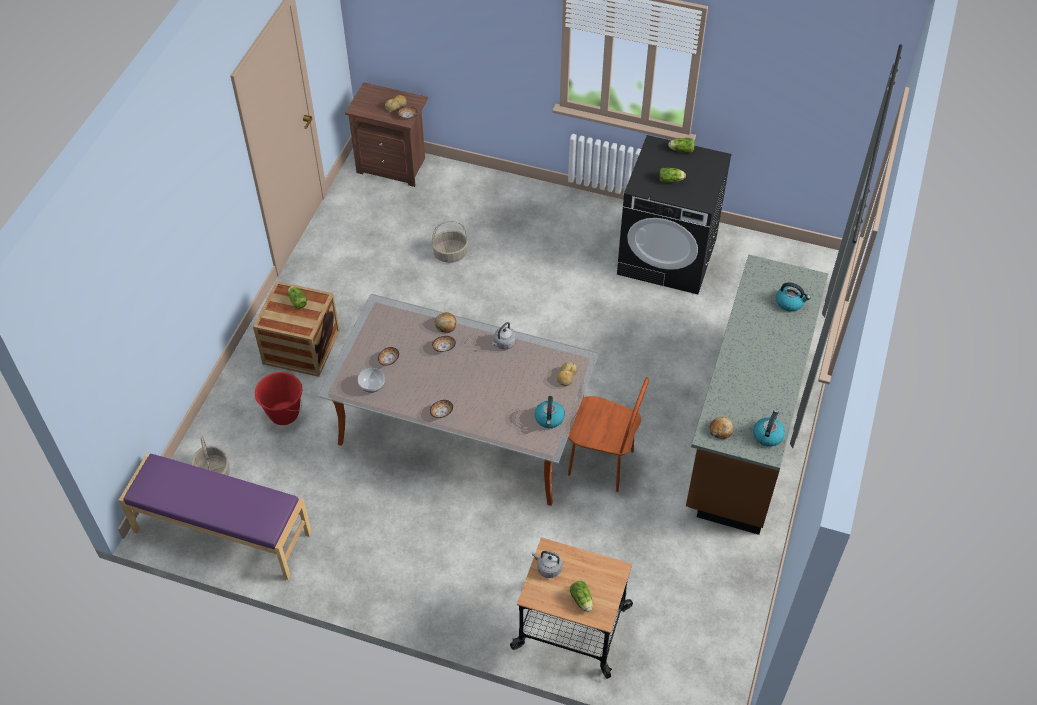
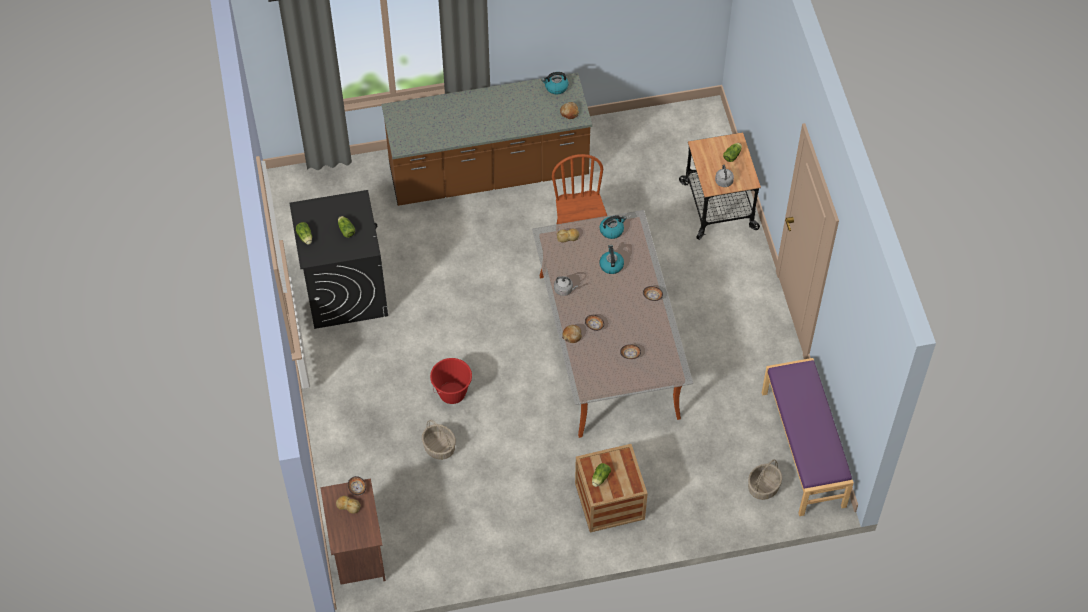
camera: 120 degrees left, 5 degrees up
red bucket [255,372,302,425] -> red bucket moved to [430,358,472,404]
bowl [358,368,385,393] -> none
kettle [776,282,811,311] -> kettle moved to [599,245,624,274]

